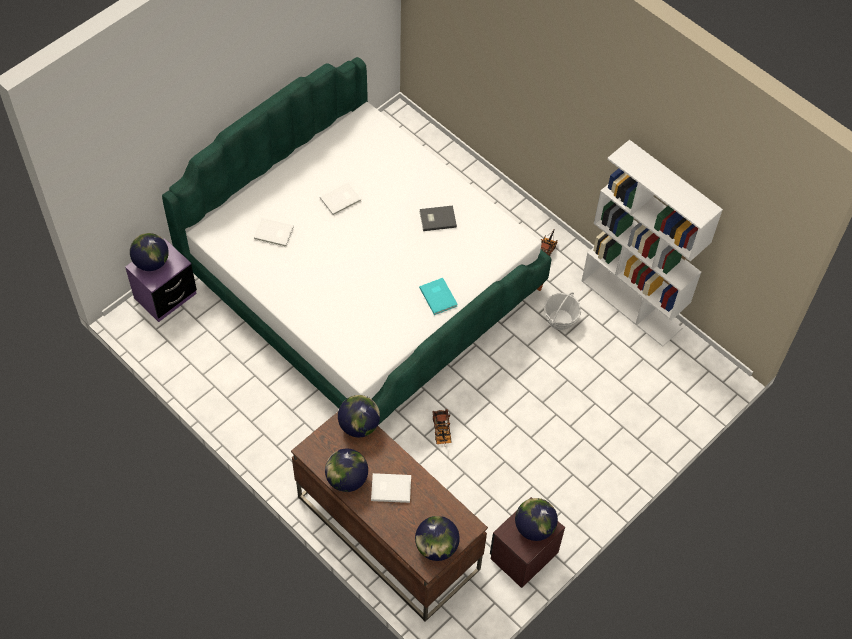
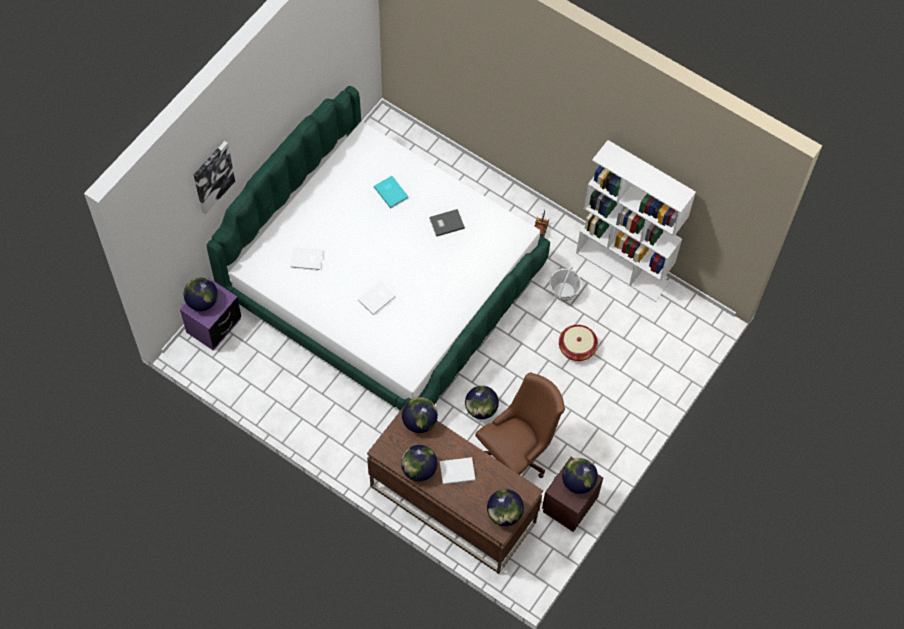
camera: 10 degrees left, 5 degrees up
white book [320,183,361,216] -> white book moved to [358,281,396,316]
turquoise book [419,278,458,315] -> turquoise book moved to [374,176,408,209]
toy truck [432,409,452,444] -> globe [465,386,499,419]
none -> picture [194,141,235,214]
none -> brown office chair [475,373,565,478]
none -> basket [559,325,598,361]

